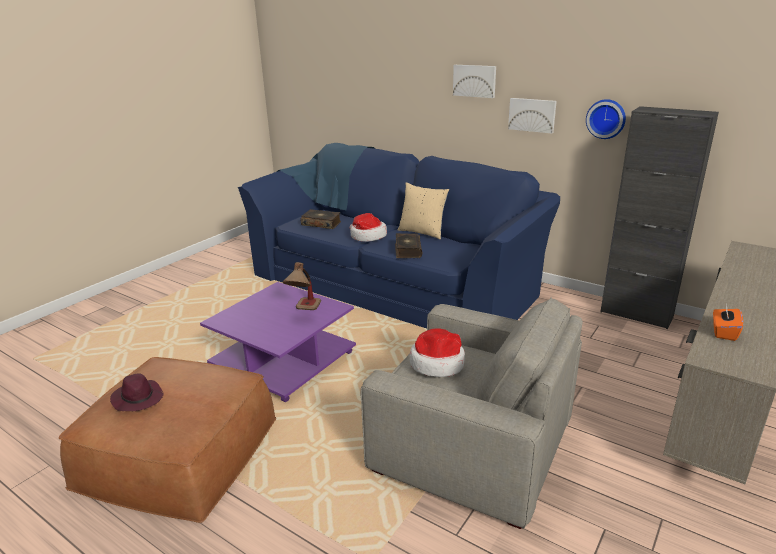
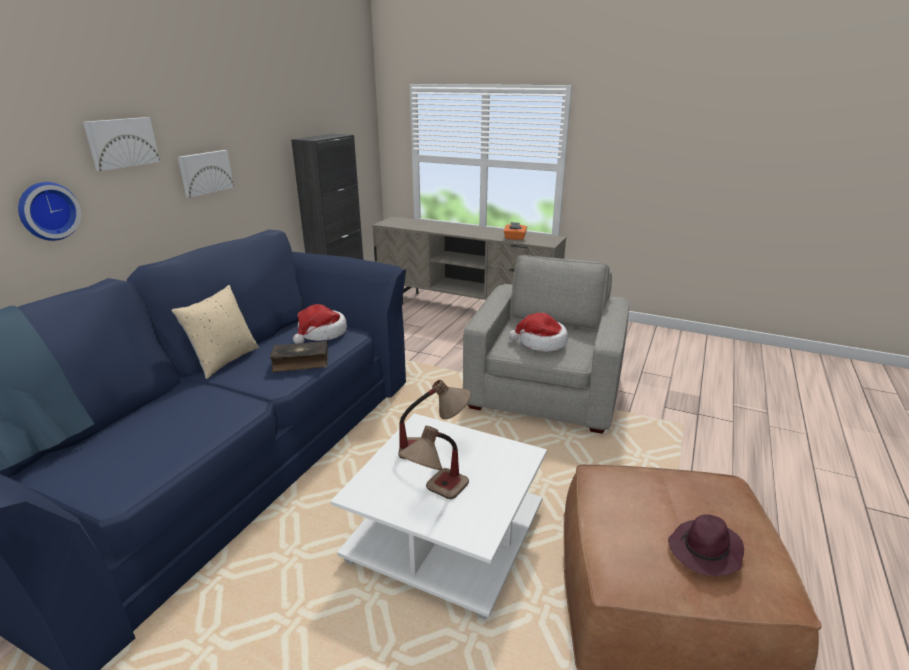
camera: 100 degrees left, 0 degrees up
purple coffee table [200,282,356,402] -> white coffee table [331,413,547,620]
book [301,209,341,229] -> none
hat [350,213,387,242] -> hat moved to [293,304,347,344]
wall clock [586,99,626,139] -> wall clock moved to [18,182,81,241]
none -> table lamp [398,426,469,499]

